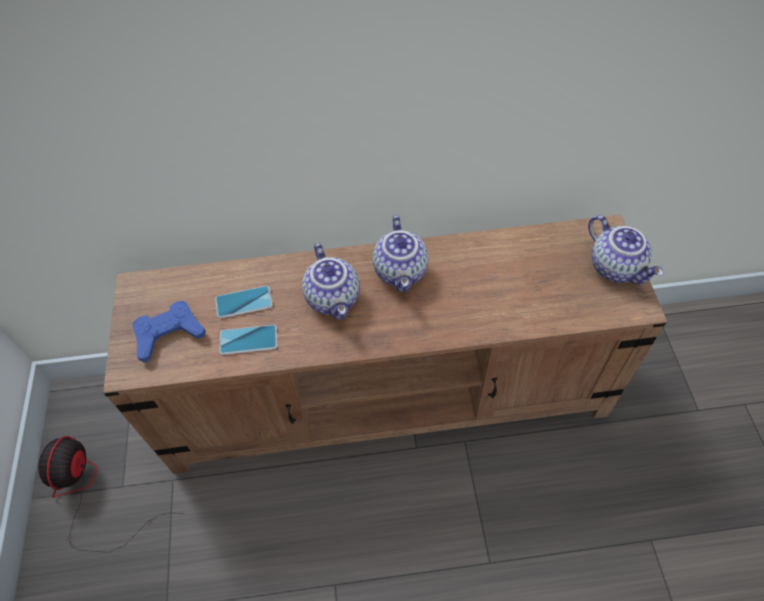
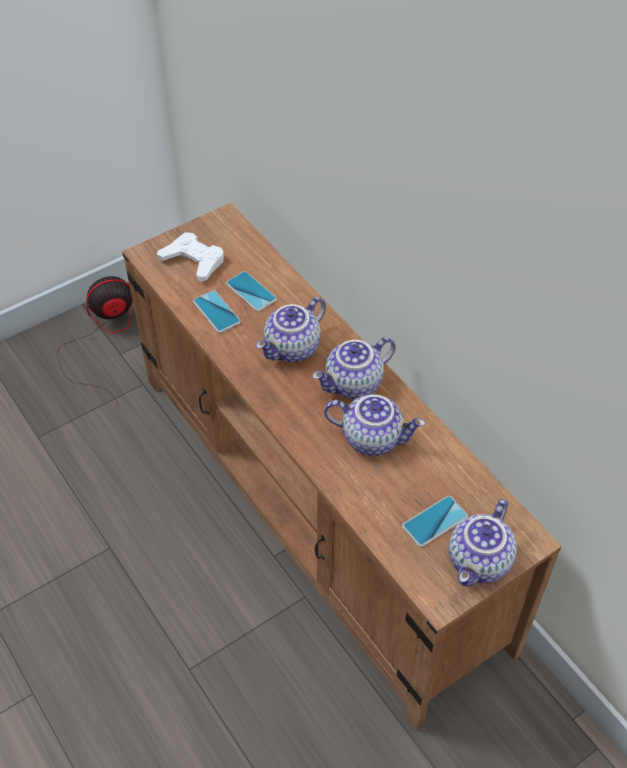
camera: 60 degrees right, 5 degrees down
blue game controller [133,301,206,363] -> white game controller [157,232,224,282]
none -> teapot [324,394,425,456]
none -> phone [402,496,468,547]

